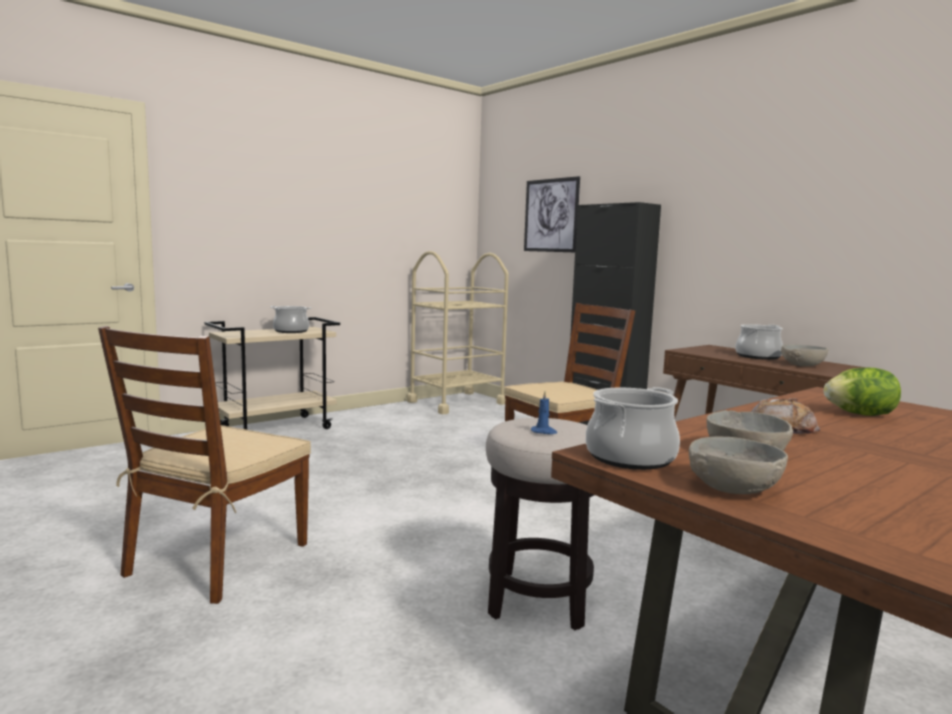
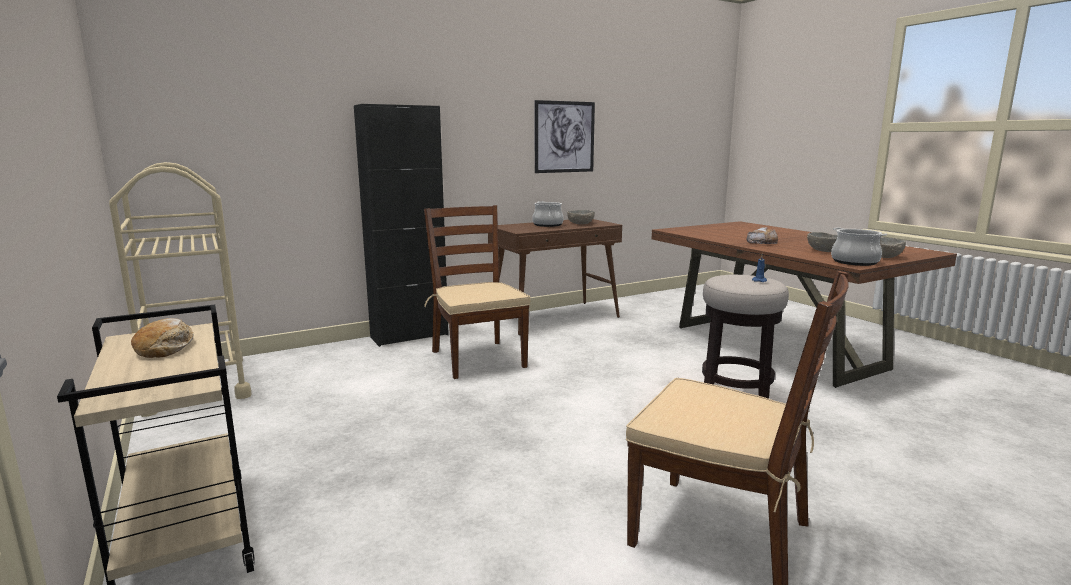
camera: 80 degrees left, 5 degrees up
cooking pot [270,306,311,333] -> bread [131,318,194,358]
picture [524,176,580,252] -> picture moved to [535,100,595,173]
lettuce [824,368,901,416] -> none

